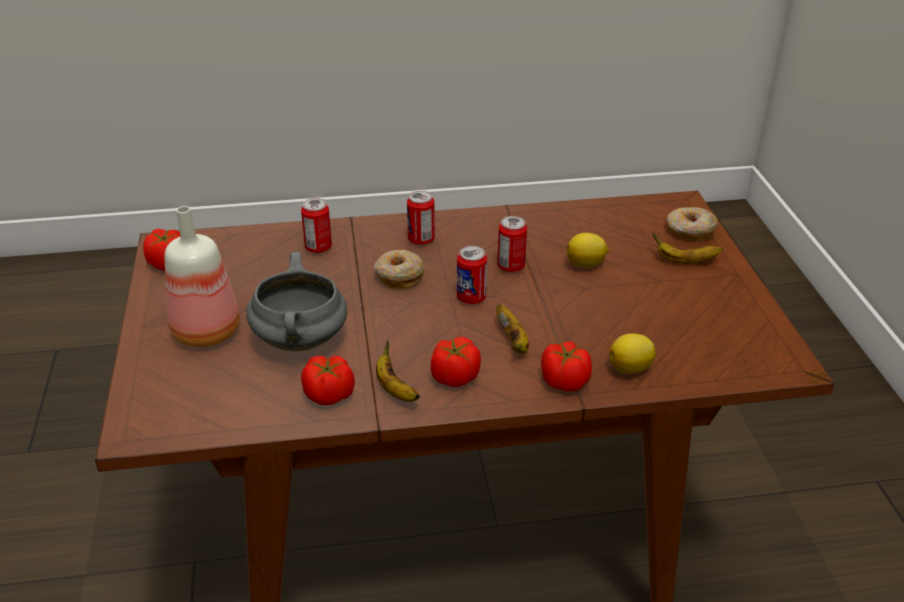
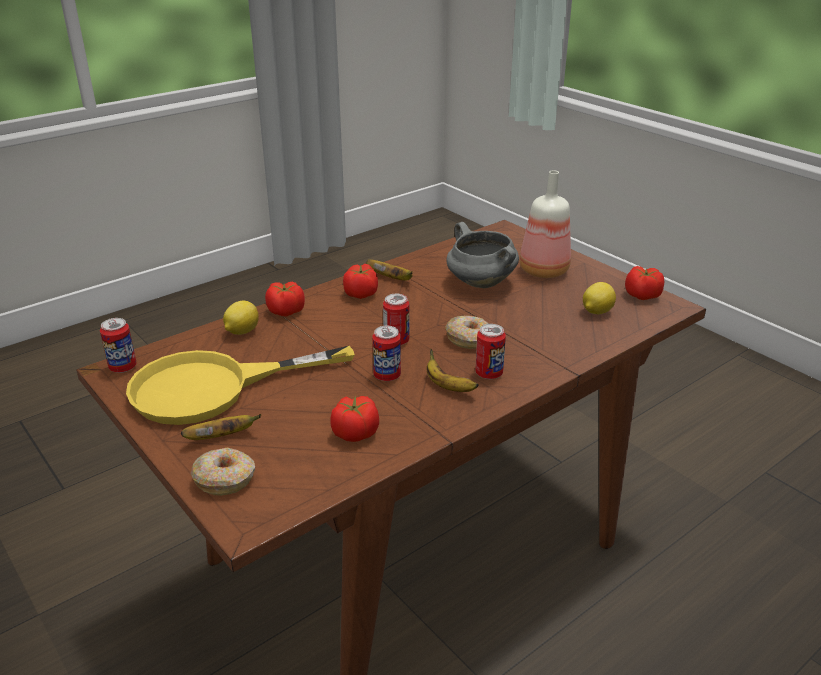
camera: 150 degrees right, 5 degrees down
can [301,198,332,253] -> can moved to [100,318,137,373]
tomato [301,356,355,405] -> tomato moved to [330,396,379,442]
banana [496,304,529,354] -> banana moved to [426,349,479,392]
lemon [567,233,609,268] -> lemon moved to [583,282,616,314]
none -> yellow frying pan [126,346,355,425]

